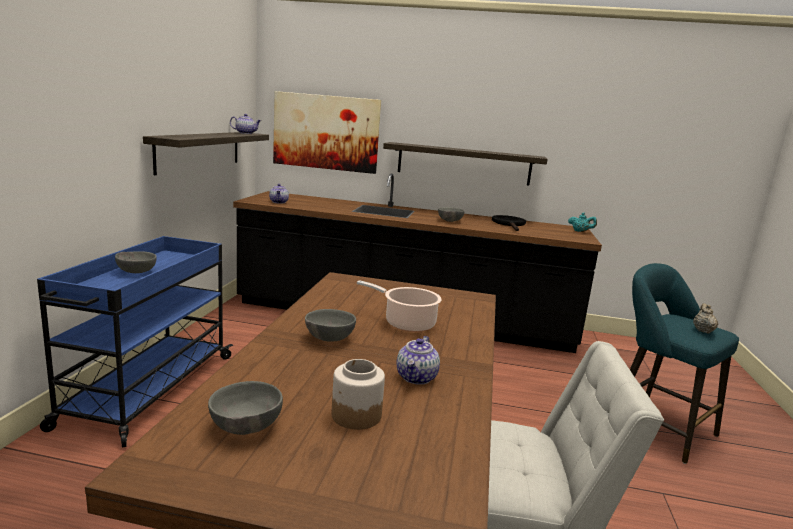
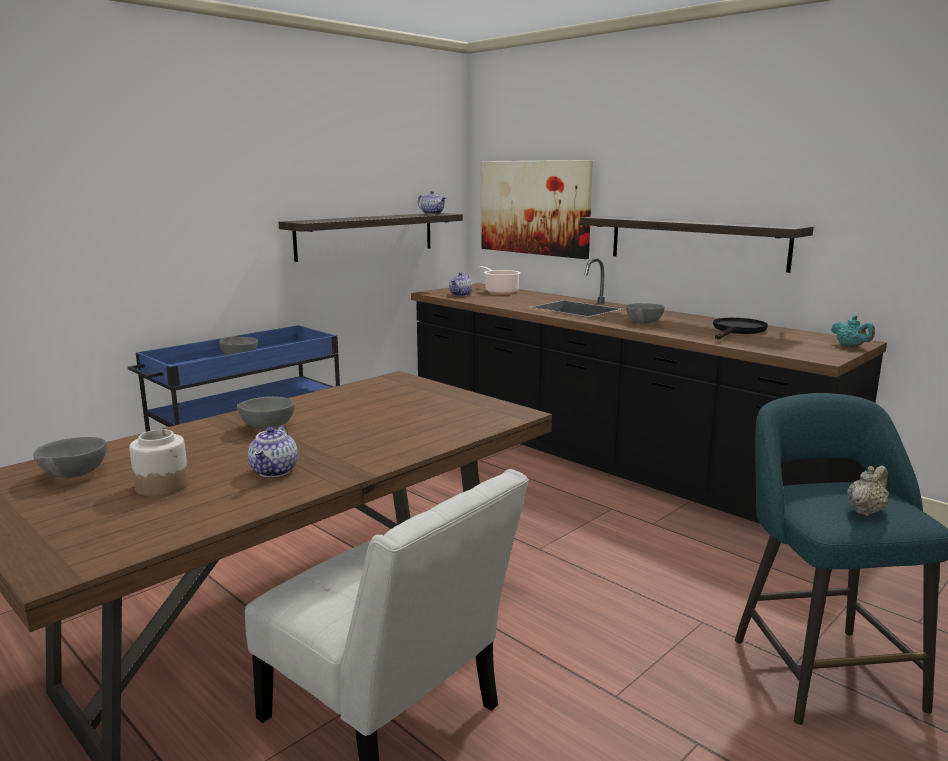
camera: 35 degrees right, 0 degrees up
cooking pot [357,280,442,332] -> cooking pot moved to [479,266,521,294]
teapot [396,336,440,385] -> teapot turned 45 degrees counterclockwise [248,425,298,477]

